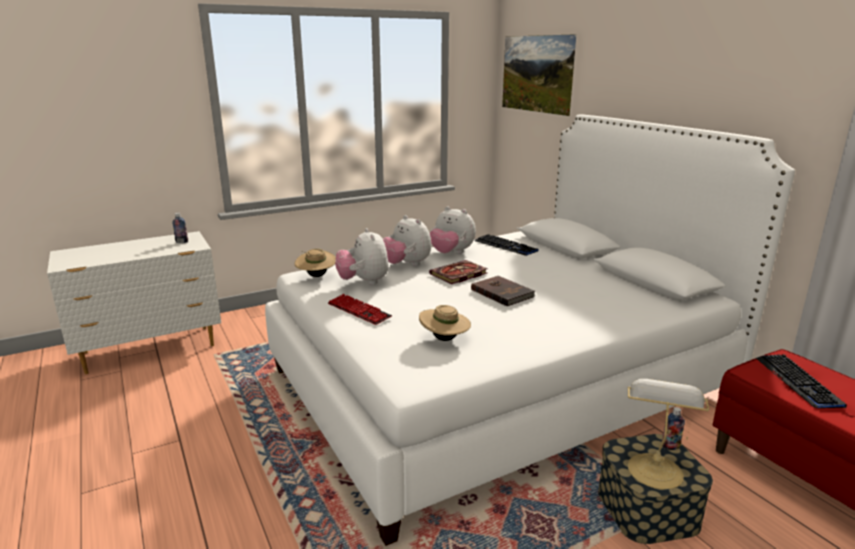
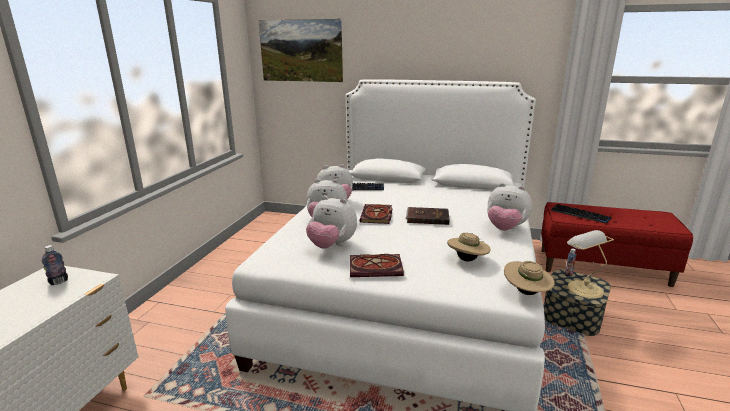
camera: 45 degrees left, 0 degrees up
beige hat [295,249,336,277] -> beige hat moved to [504,261,555,295]
keyboard [328,294,392,325] -> book [350,254,404,277]
none -> plush toy [487,183,532,230]

